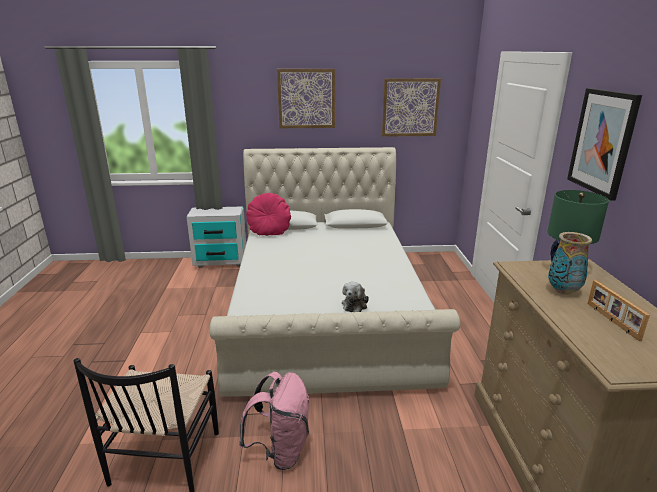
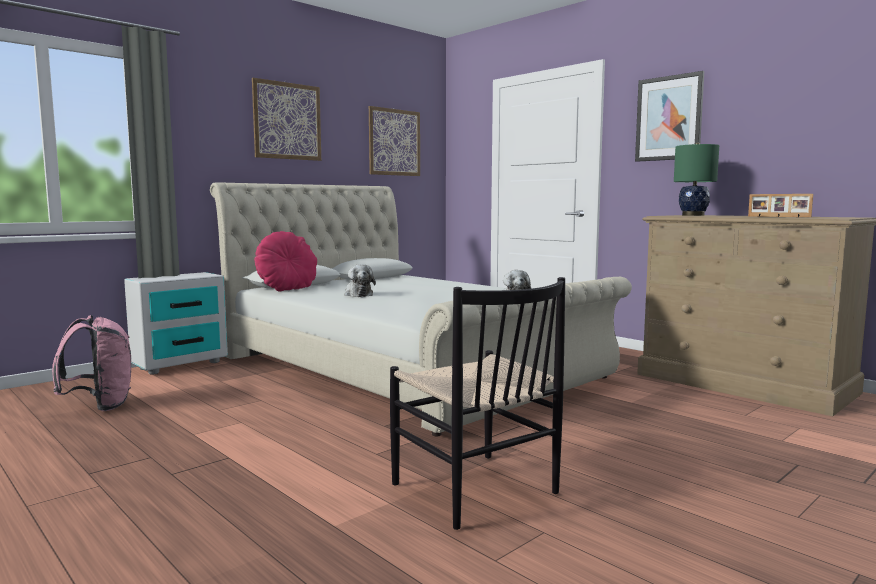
camera: 40 degrees left, 15 degrees down
pink backpack [239,372,310,470] -> pink backpack moved to [52,315,131,411]
vase [548,232,592,295] -> none
none -> plush toy [345,264,376,297]

